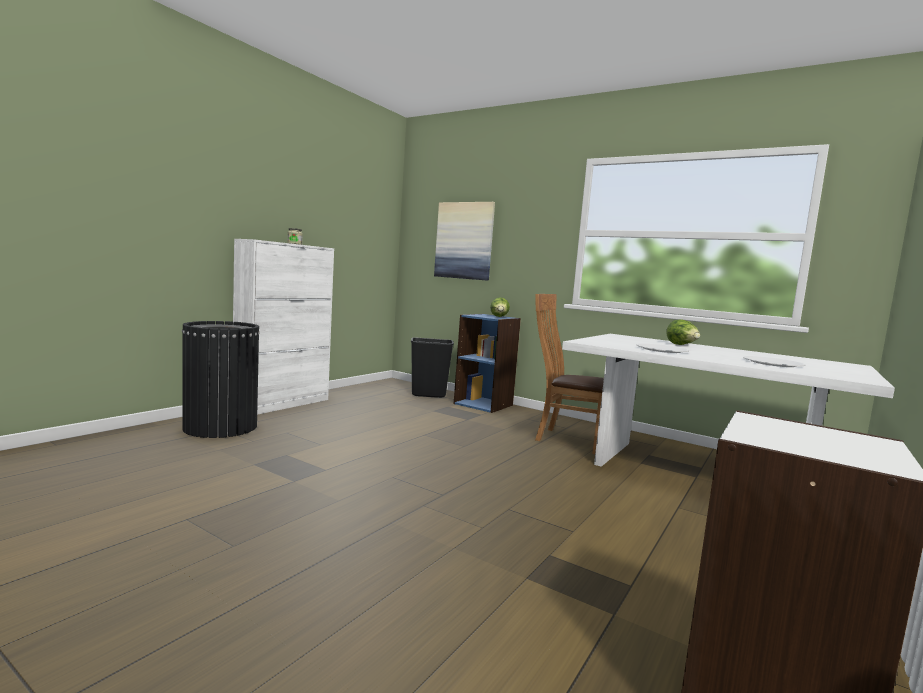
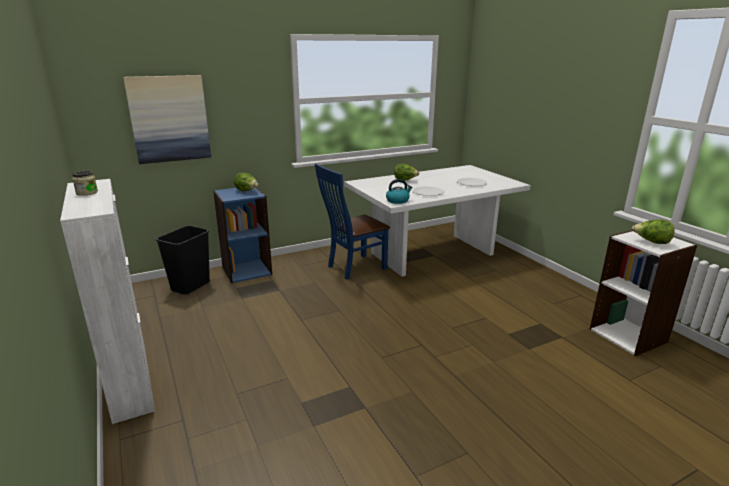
camera: 60 degrees left, 15 degrees up
black trash can [182,321,260,438] -> none
brown chair [535,294,604,454] -> blue chair [315,164,390,280]
none -> kettle [386,179,413,204]
none -> lettuce [632,219,675,244]

